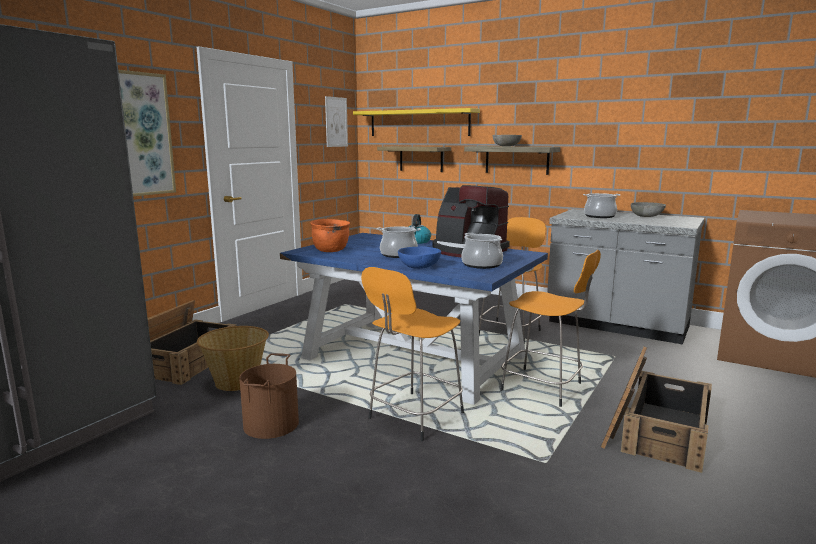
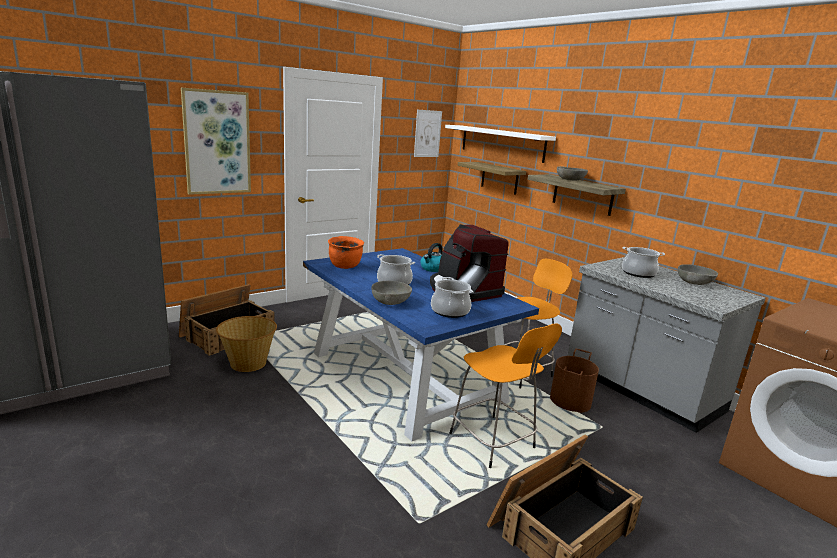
camera: 20 degrees right, 5 degrees up
brown bucket [239,353,299,439] -> brown bucket moved to [550,349,599,413]
yellow shelf [353,108,480,136] -> white shelf [445,125,556,163]
orange stool [361,267,464,441] -> none
blue bowl [398,247,441,269] -> grey bowl [371,281,412,305]

